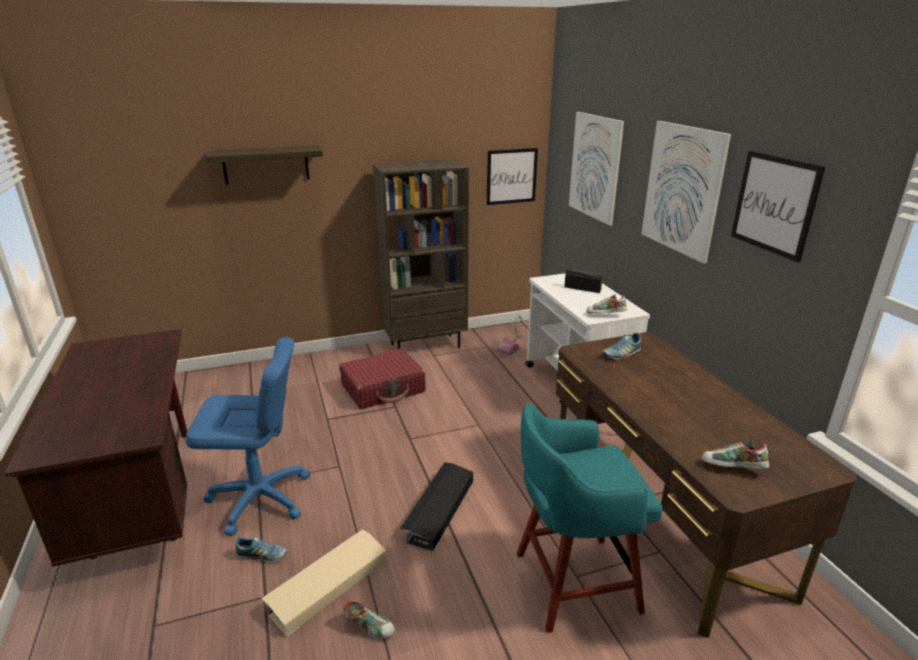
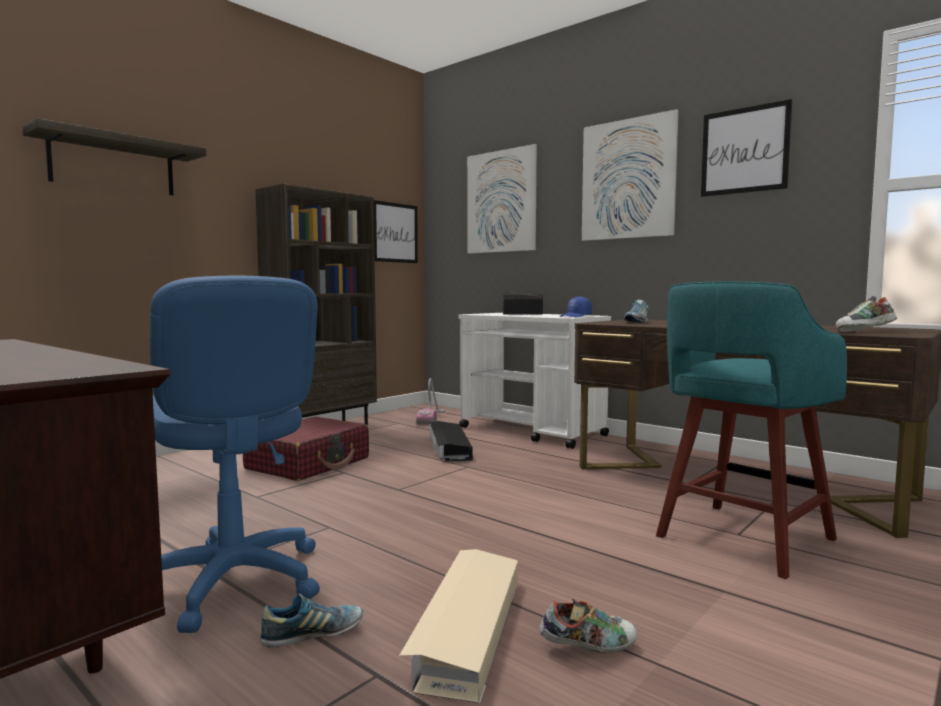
camera: 30 degrees left, 20 degrees down
blue office chair [185,338,310,536] -> blue office chair turned 90 degrees clockwise [150,276,320,633]
black storage box [400,462,473,551] -> black storage box moved to [430,421,473,461]
shoe [586,295,627,314] -> blue cap [560,296,592,317]

